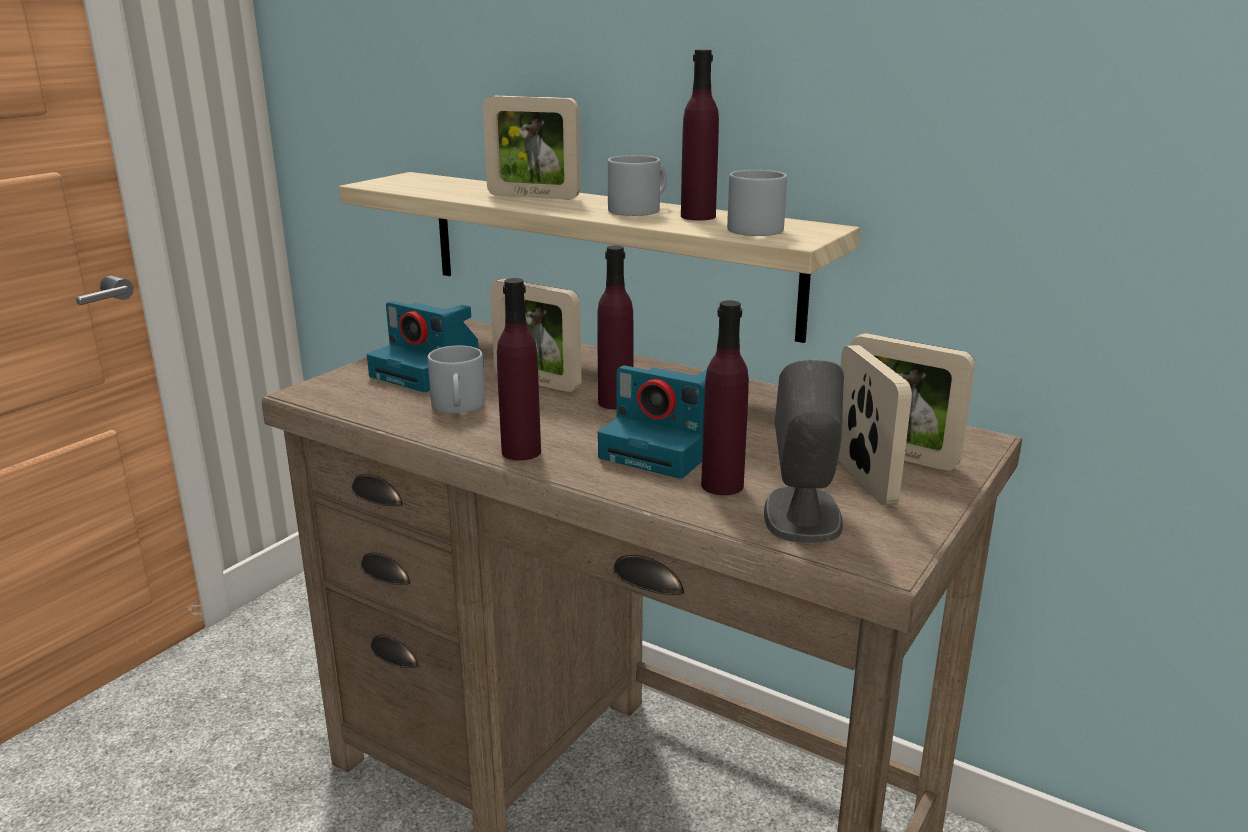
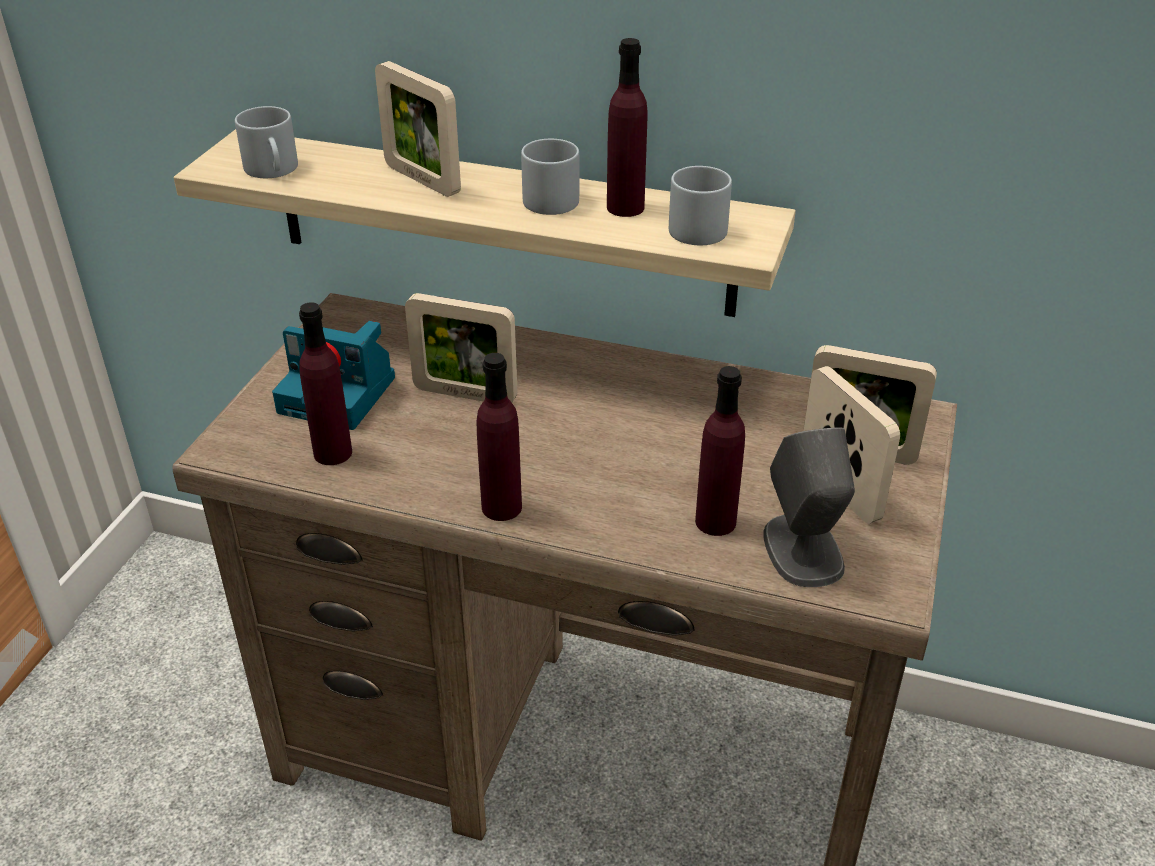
camera: 15 degrees left, 15 degrees up
grey mug [428,346,485,413] -> grey mug moved to [235,106,298,178]
picture frame [483,96,580,200] -> picture frame turned 45 degrees clockwise [375,61,461,197]
purple bottle [597,246,634,410] -> purple bottle moved to [299,302,352,465]
camera [598,365,707,479] -> none

